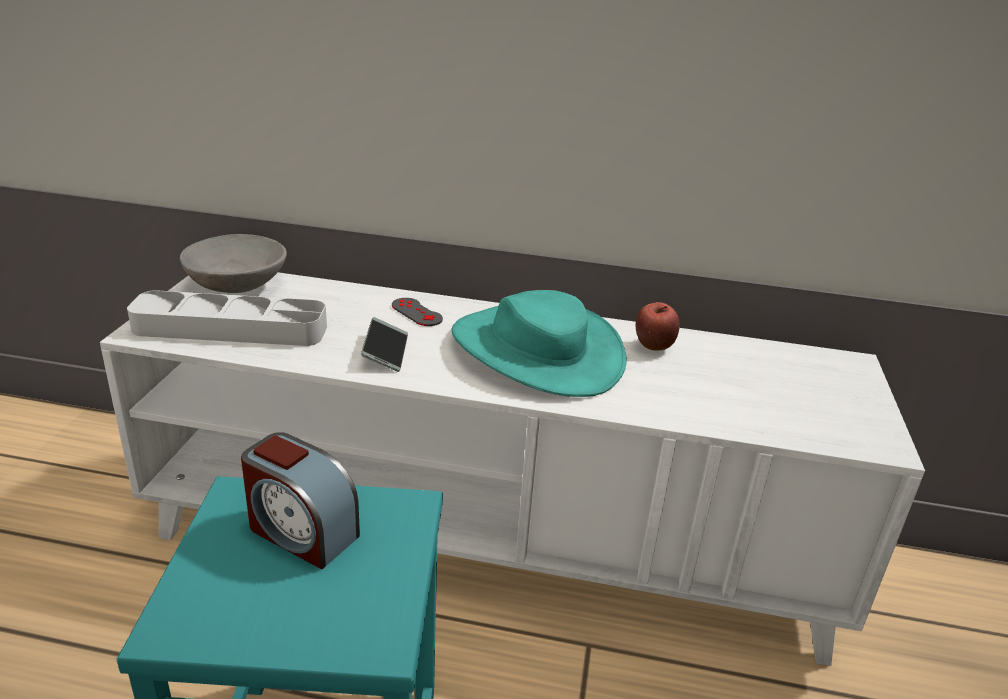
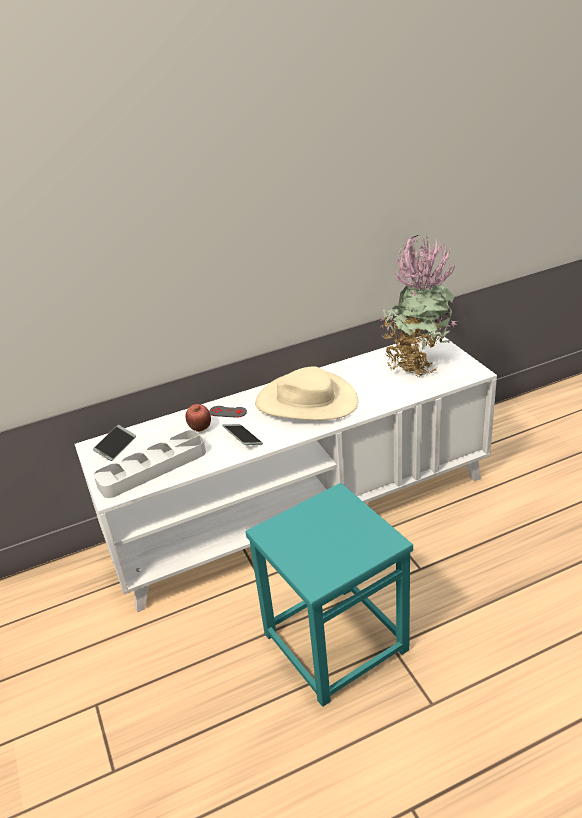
camera: 30 degrees left, 5 degrees up
grey bowl [180,234,287,293] -> phone [93,425,136,461]
alarm clock [241,432,360,569] -> none
turquoise hat [451,290,627,397] -> beige hat [255,367,358,420]
apple [636,302,680,351] -> apple moved to [185,404,211,432]
none -> potted plant [381,235,457,377]

